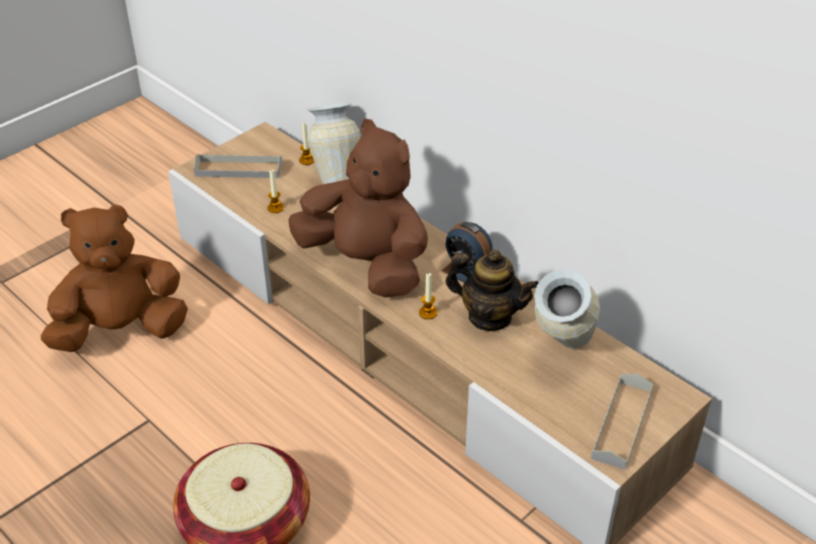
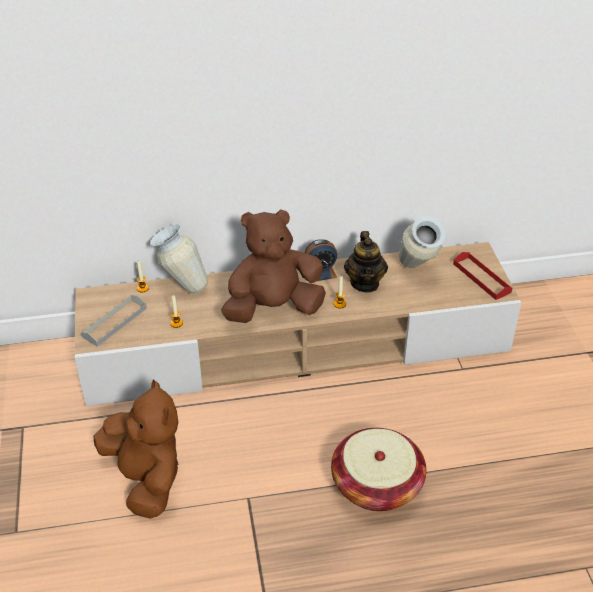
camera: 55 degrees left, 0 degrees up
brown plush toy [41,204,188,352] -> brown plush toy turned 135 degrees clockwise [93,379,178,519]
teapot [445,250,538,331] -> teapot turned 120 degrees clockwise [344,231,388,293]
grey tray [591,374,653,470] -> red tray [453,252,512,300]

